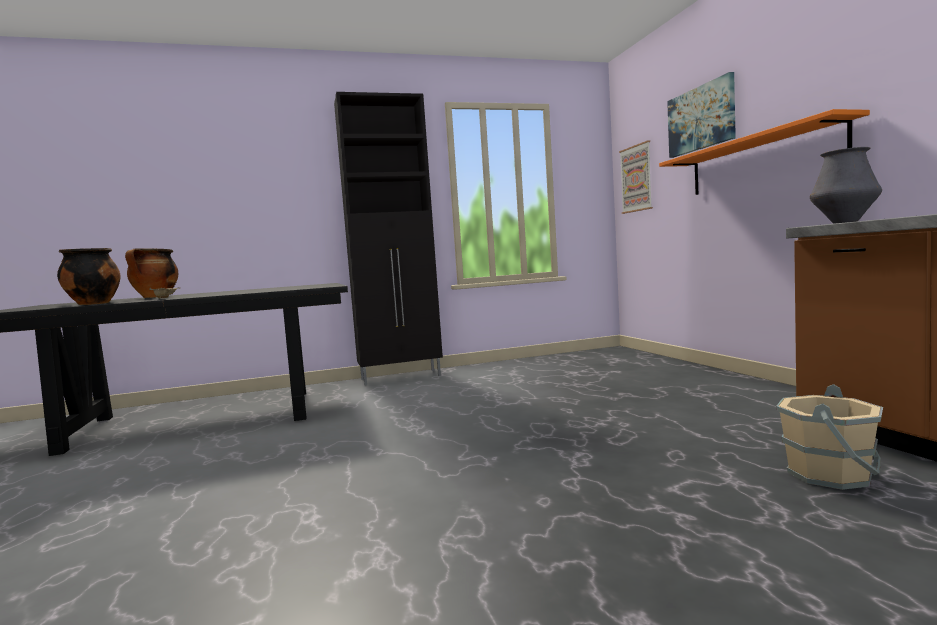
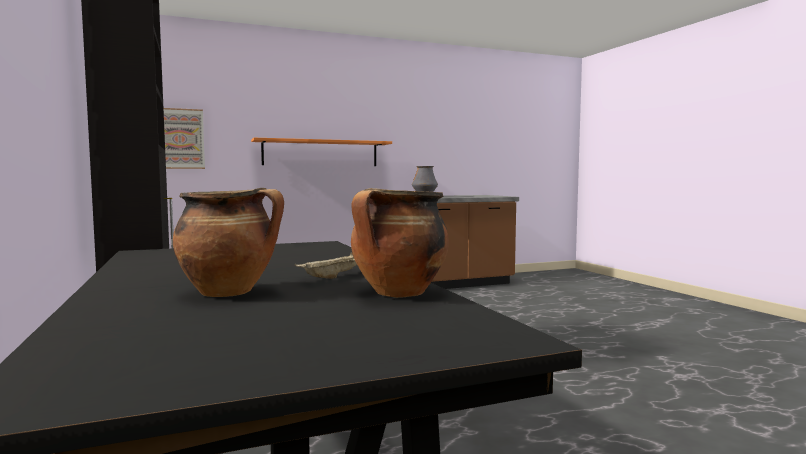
camera: 95 degrees left, 0 degrees up
picture [667,72,736,158] -> none
beige bucket [776,384,883,490] -> none

